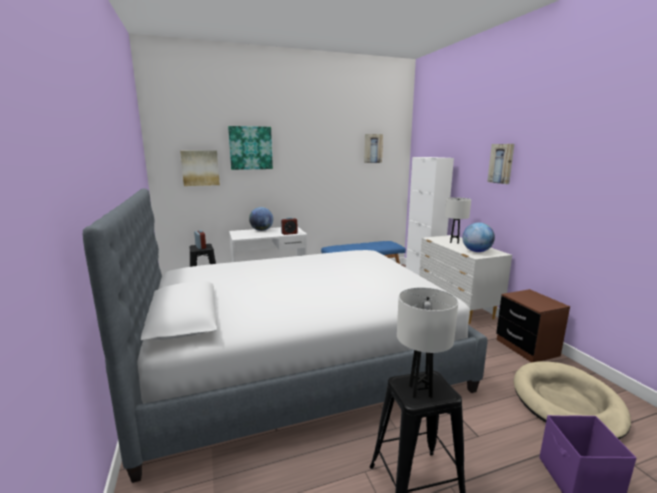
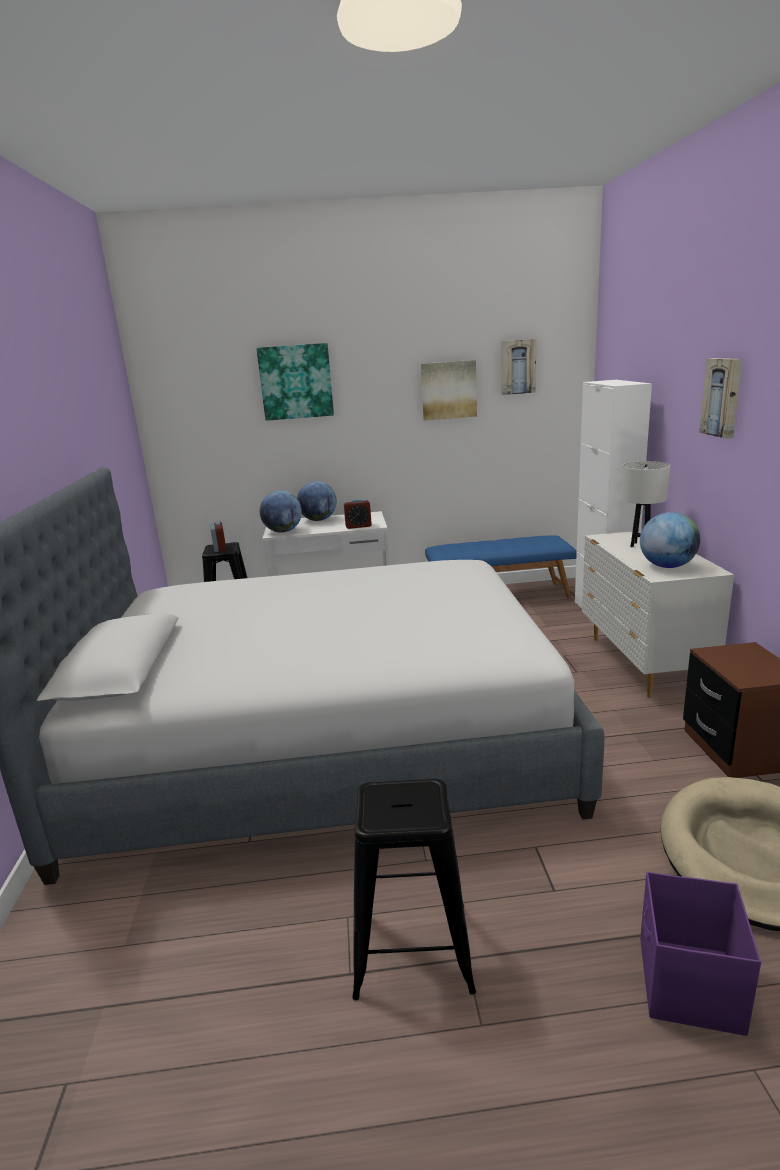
camera: 15 degrees right, 5 degrees up
picture [180,151,220,186] -> picture moved to [421,360,477,421]
white table lamp [397,287,458,398] -> none
none -> globe [260,491,302,532]

